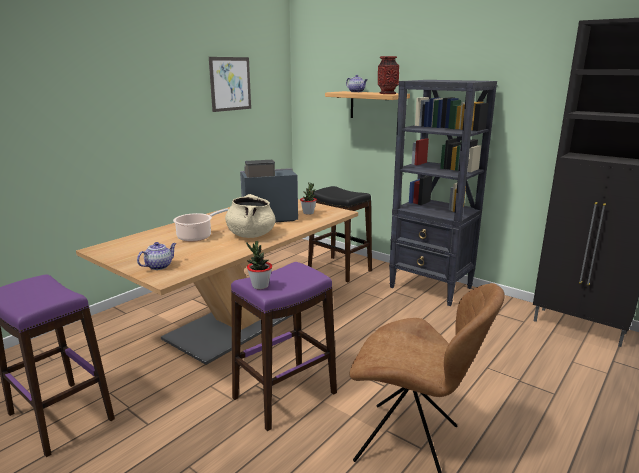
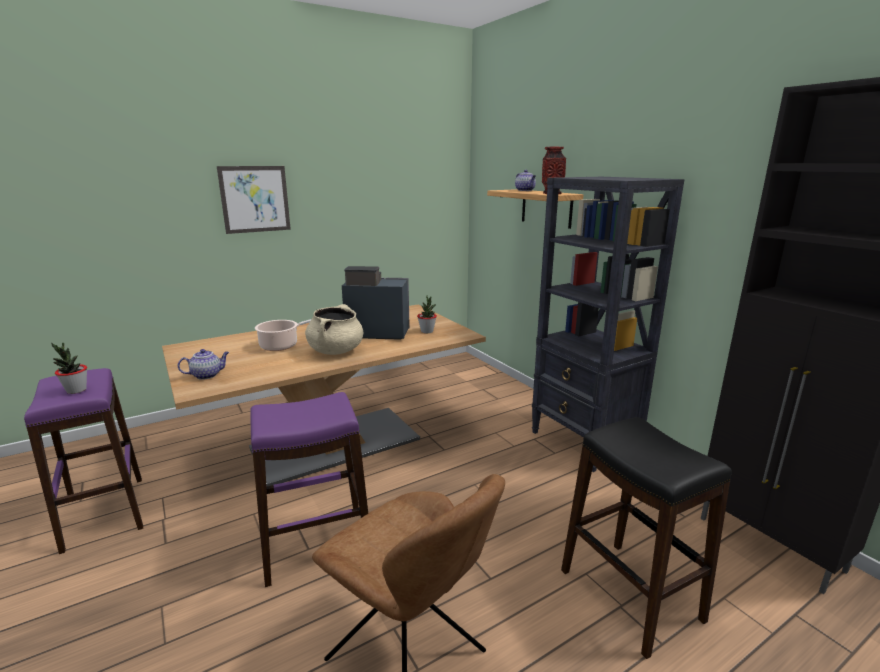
camera: 20 degrees right, 0 degrees up
picture [209,57,251,112] -> picture moved to [217,166,291,234]
potted plant [246,241,272,289] -> potted plant moved to [51,343,87,394]
black stool [308,186,372,283] -> black stool moved to [561,417,732,659]

